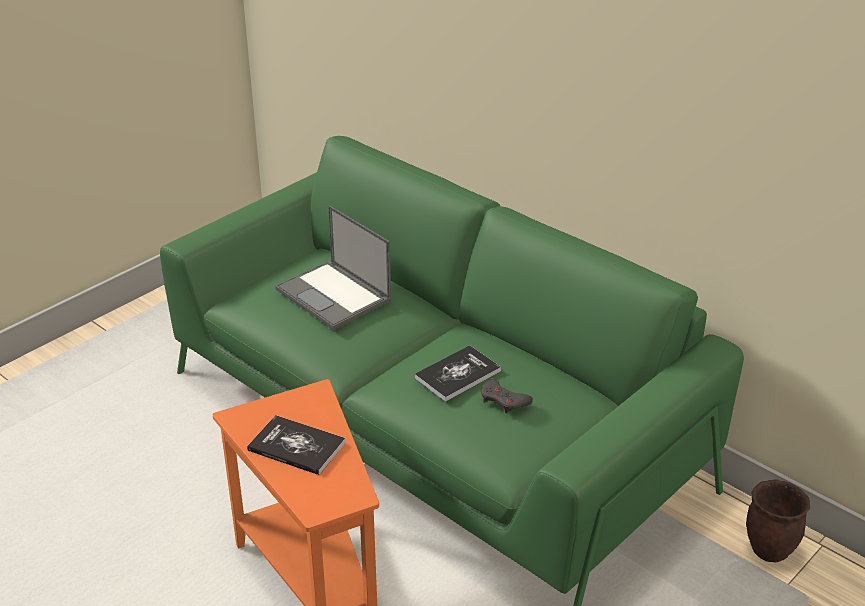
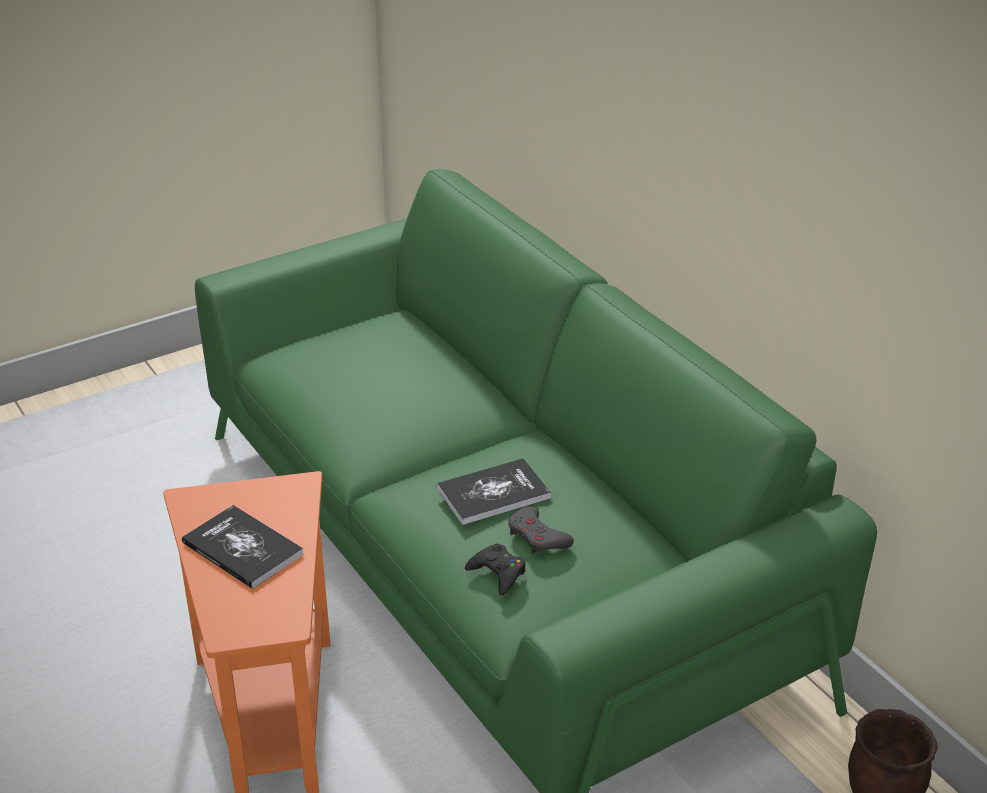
camera: 15 degrees right, 0 degrees up
laptop [275,205,391,330] -> none
none -> black game controller [465,543,526,595]

